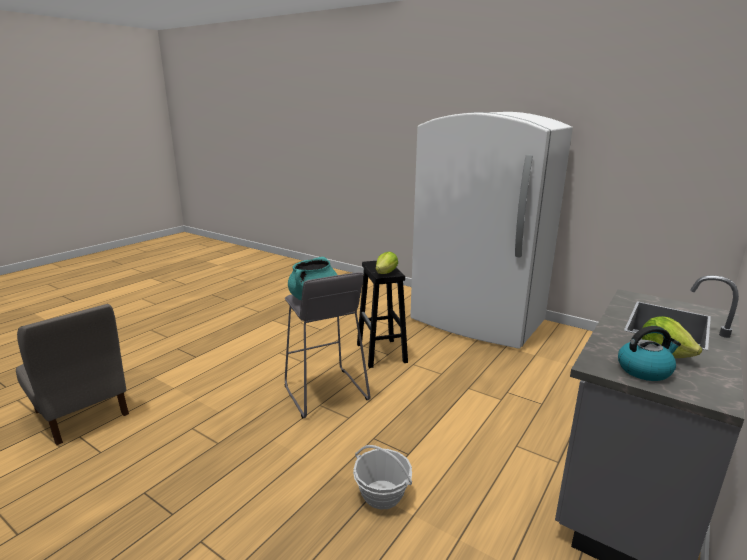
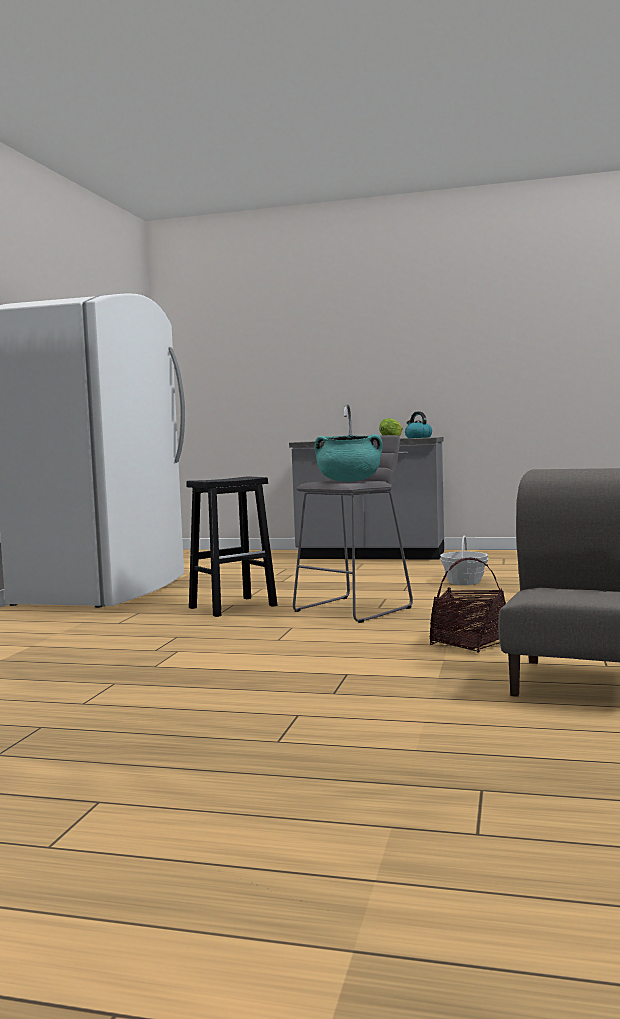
camera: 110 degrees left, 15 degrees down
lettuce [376,252,398,274] -> none
none -> basket [430,558,506,653]

